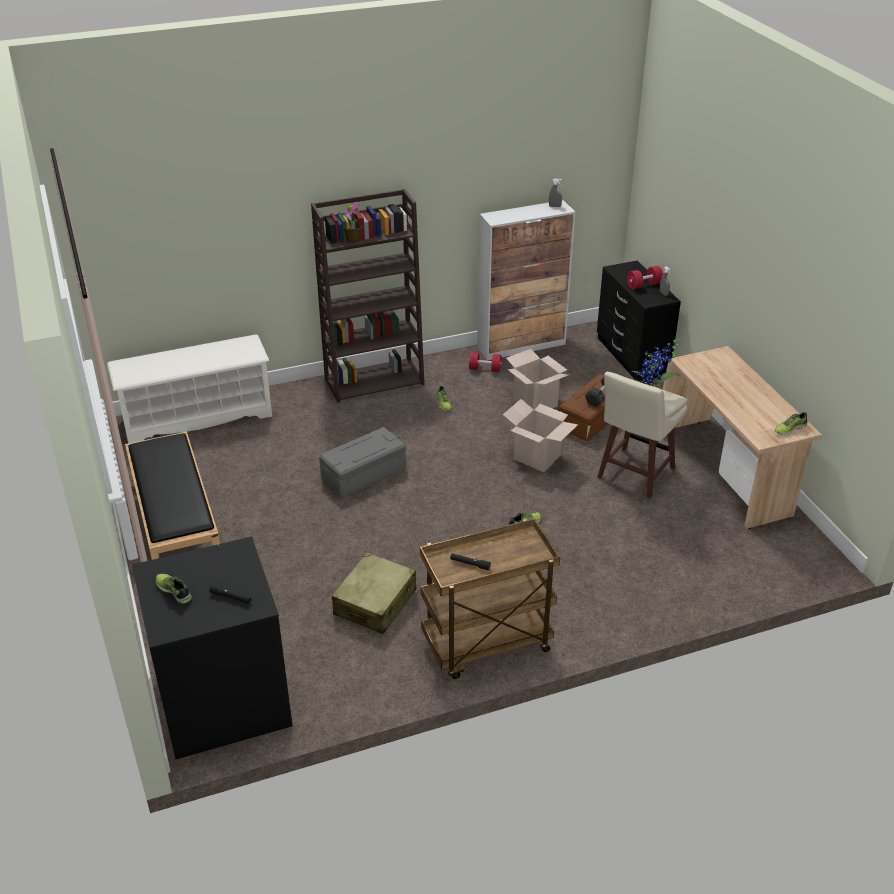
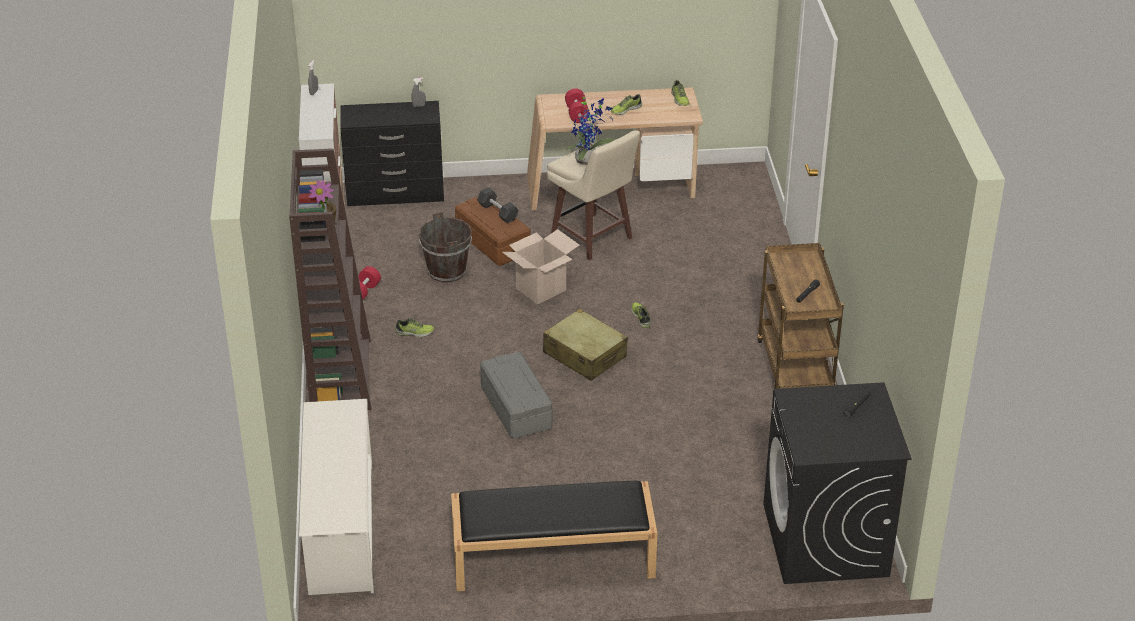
camera: 75 degrees left, 0 degrees up
shoe [155,574,192,604] -> shoe moved to [611,94,642,115]
beige suitcase [332,552,416,634] -> beige suitcase moved to [543,309,628,381]
cardboard box [506,349,569,410] -> brown bucket [419,212,472,283]
red dumbbell [627,266,663,290] -> red dumbbell moved to [565,88,589,123]

